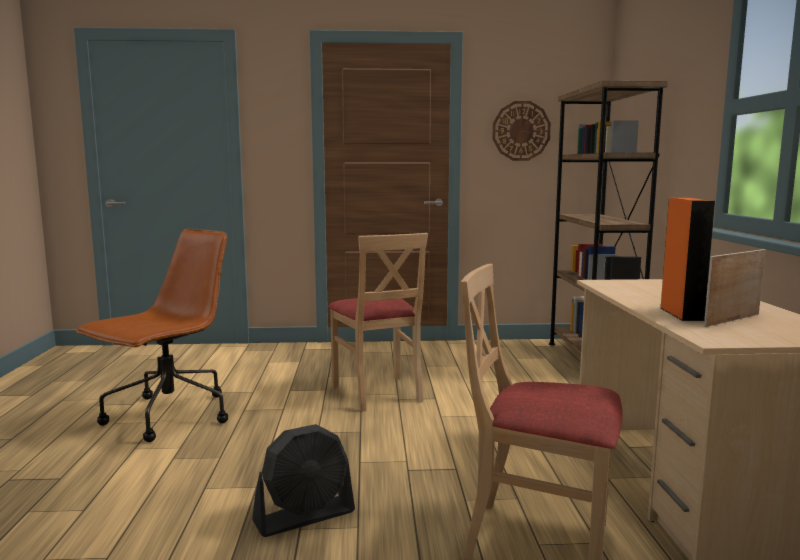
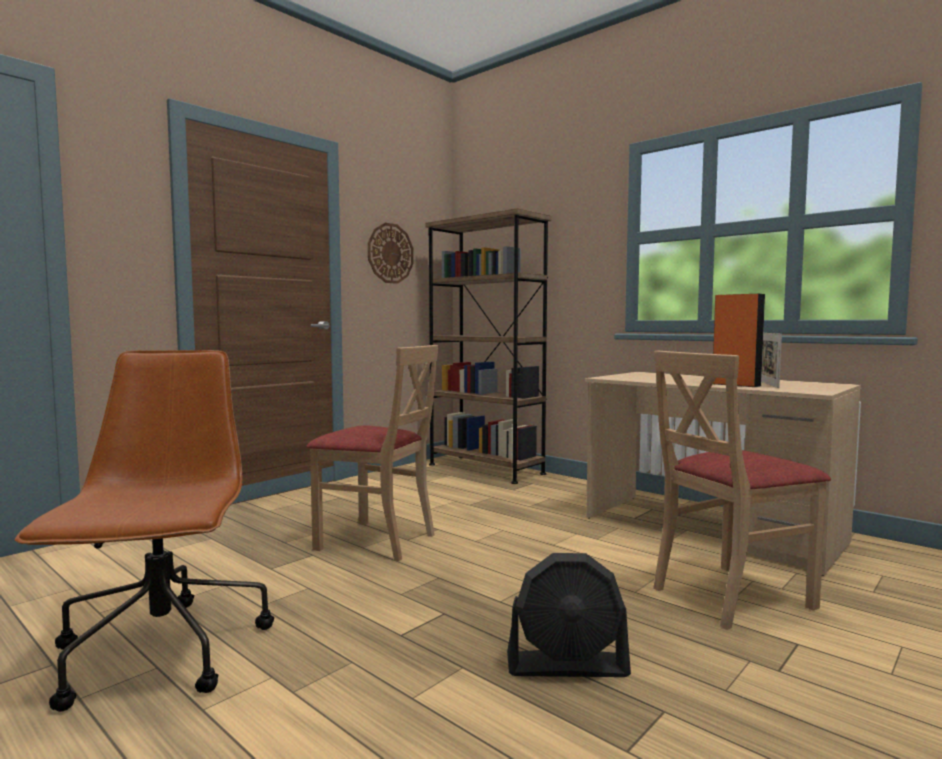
camera: 45 degrees left, 5 degrees down
black fan [252,424,355,537] -> black fan turned 75 degrees clockwise [507,553,631,677]

